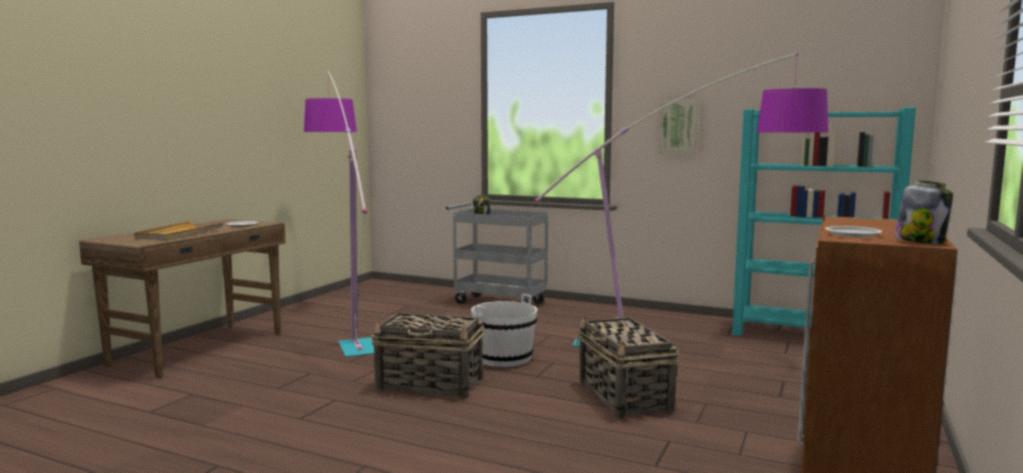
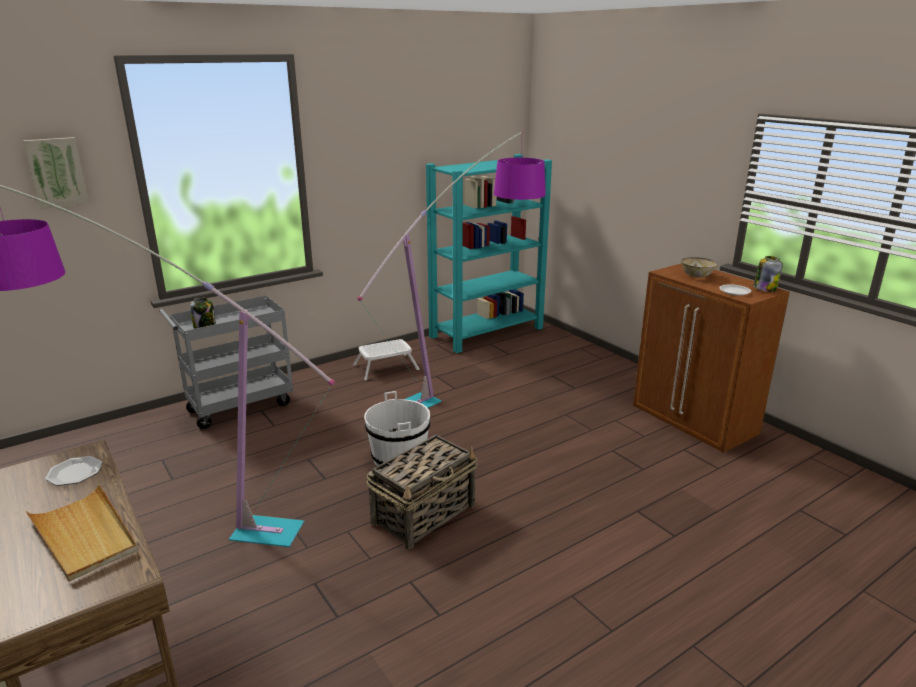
camera: 60 degrees left, 15 degrees up
basket [577,315,679,419] -> none
picture [660,100,698,154] -> picture moved to [23,137,89,209]
none -> white step ladder [353,339,419,380]
none -> bowl [681,257,718,278]

